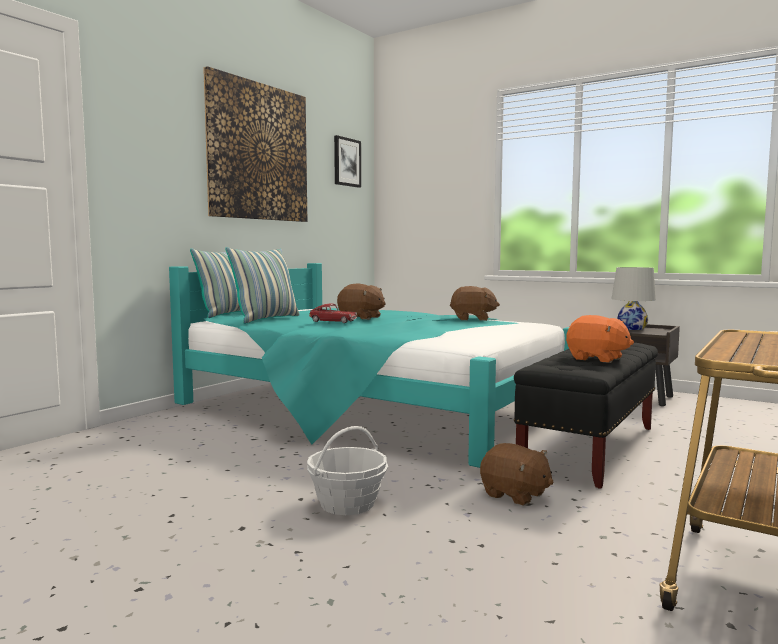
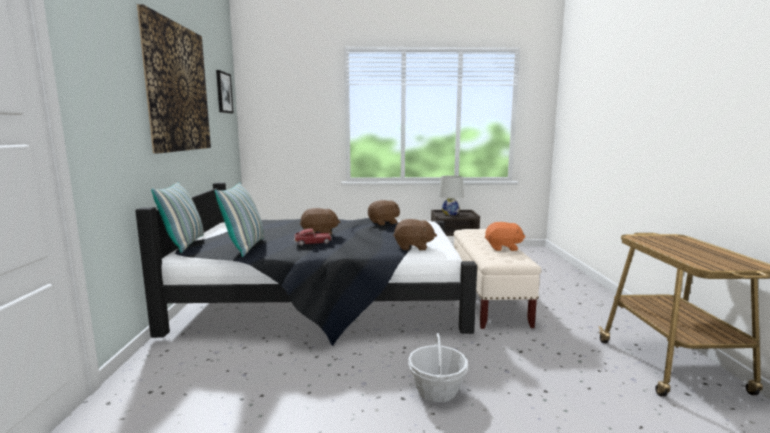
camera: 35 degrees left, 5 degrees up
turquoise bed [169,263,569,468] -> black bed [135,183,477,346]
brown plush toy [480,443,554,506] -> brown plush toy moved to [393,219,437,251]
black bench [514,343,658,489] -> beige bench [453,229,541,329]

